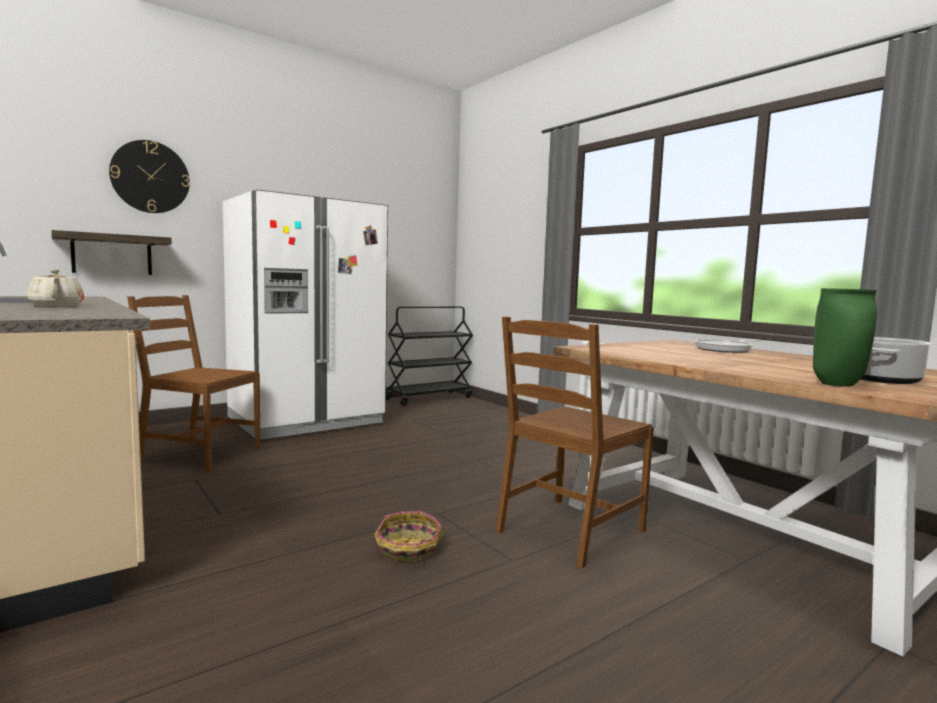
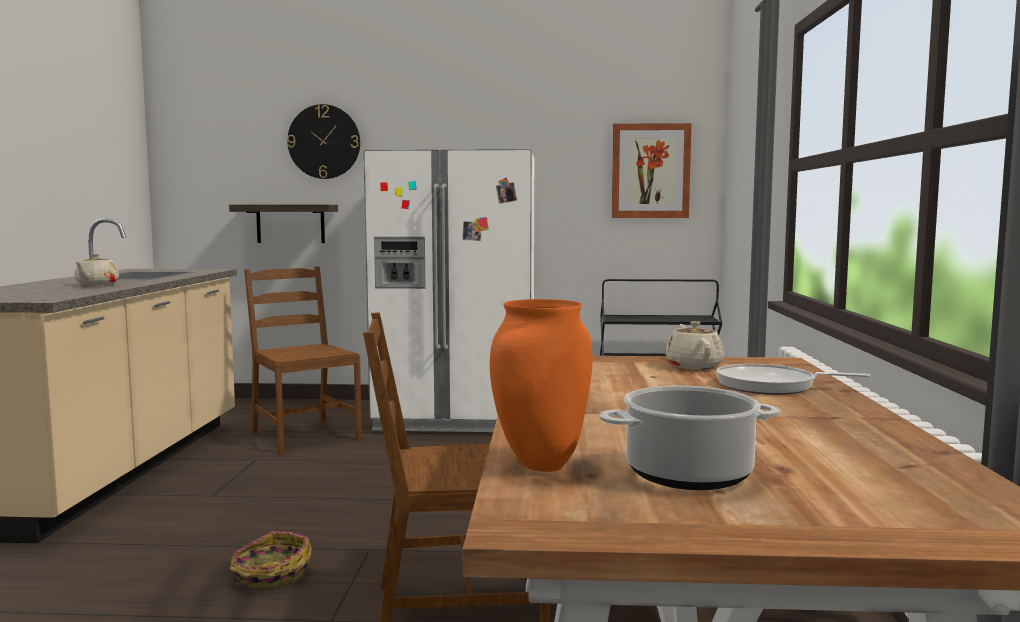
camera: 40 degrees right, 0 degrees up
green vase [813,288,877,387] -> orange vase [490,299,592,472]
none -> picture [612,123,692,218]
none -> beige teapot [665,321,724,370]

